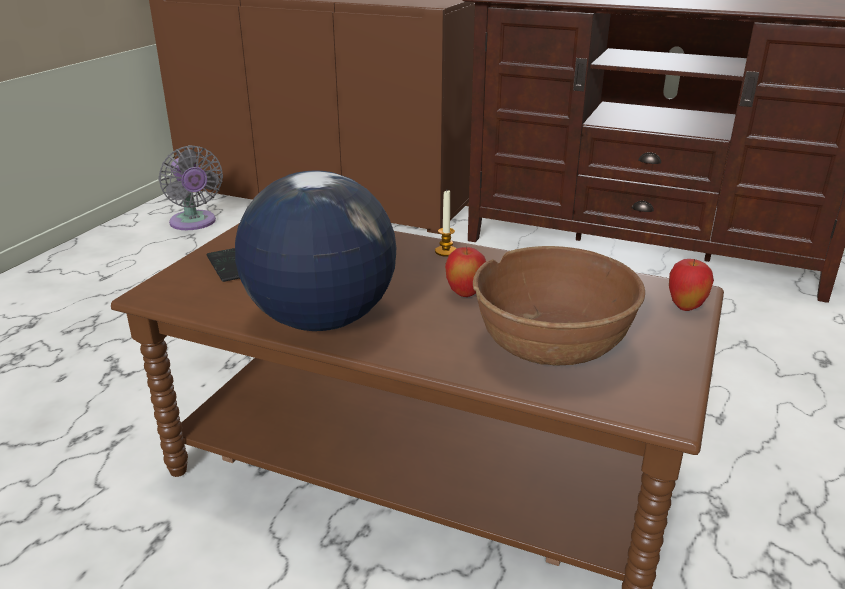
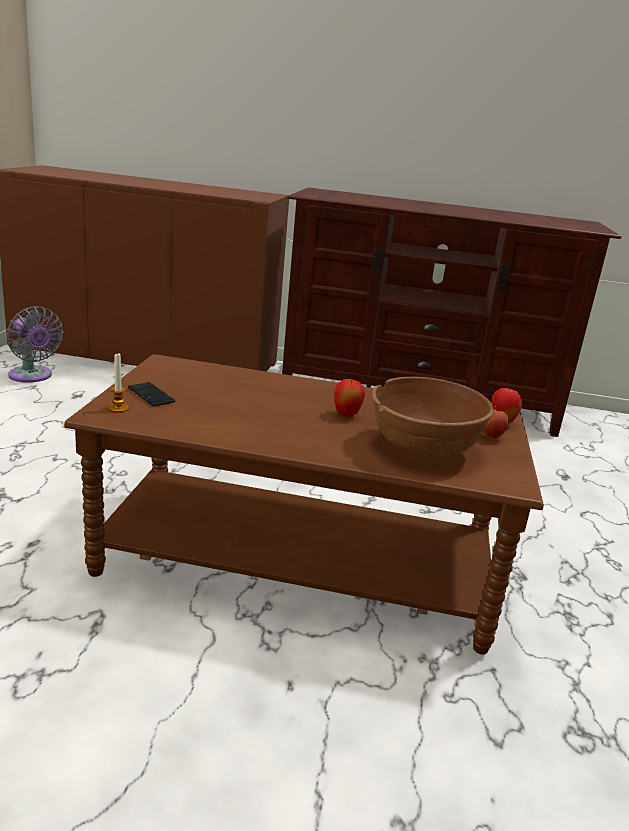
camera: 15 degrees left, 5 degrees down
globe [235,171,396,331] -> none
candle [435,191,456,257] -> candle moved to [108,352,129,413]
none -> apple [482,406,509,439]

